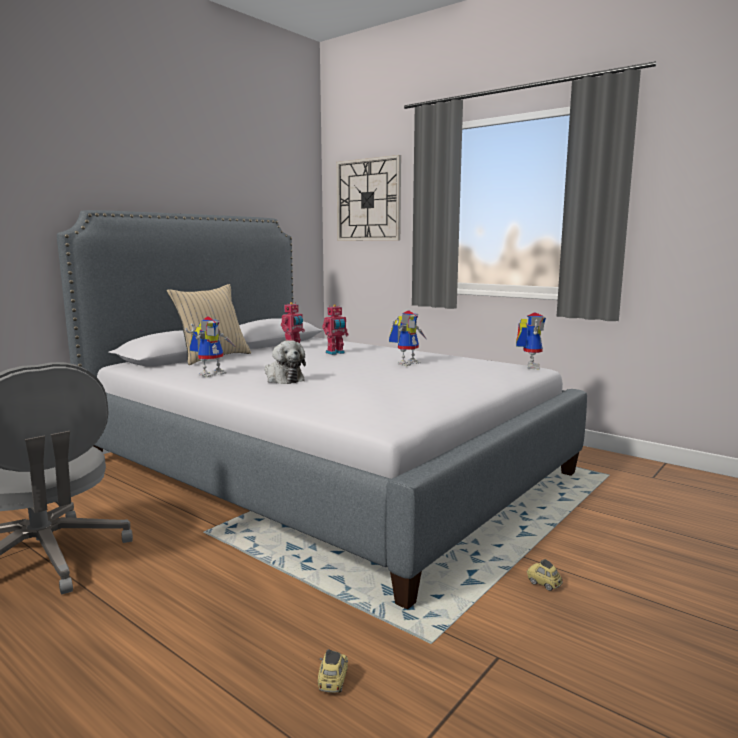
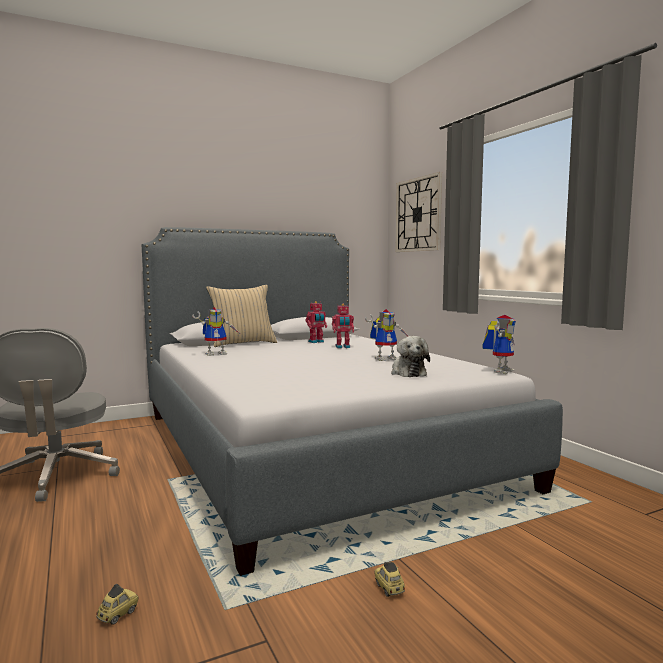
camera: 25 degrees right, 5 degrees down
plush toy [265,340,306,384] -> plush toy moved to [391,336,430,377]

